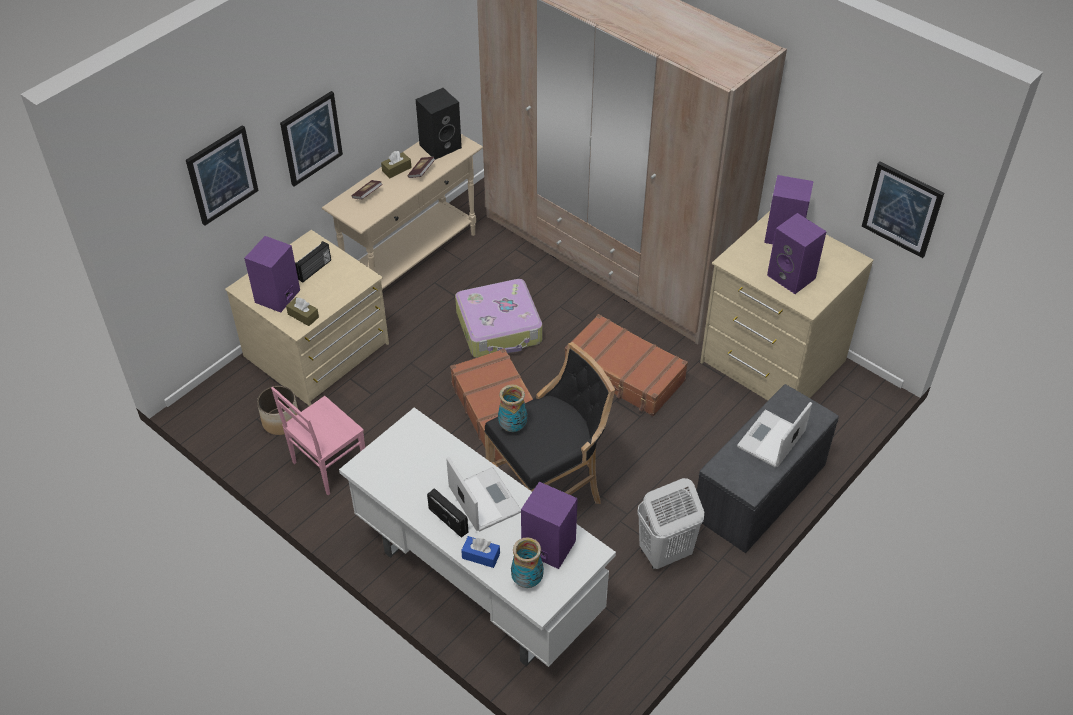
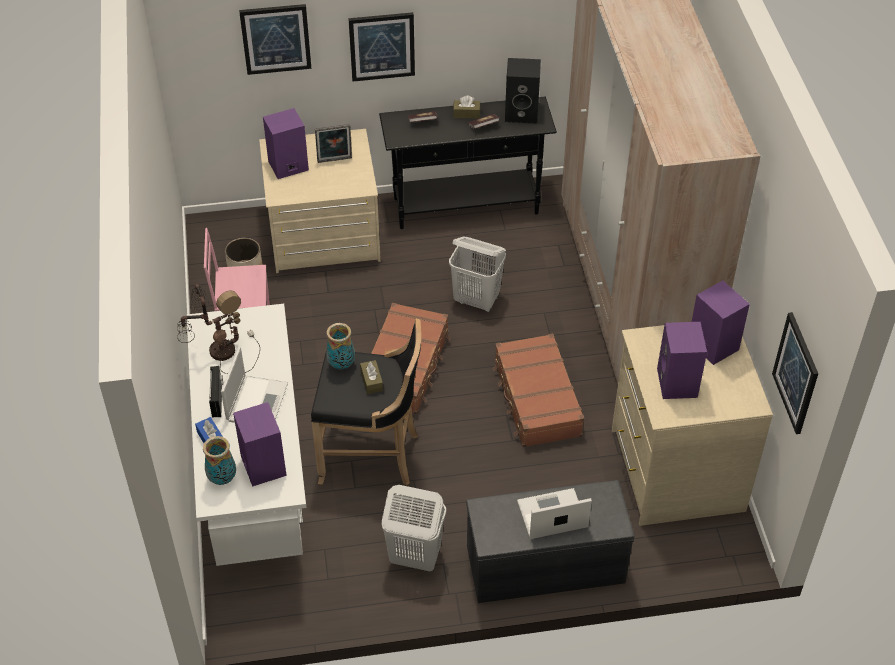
camera: 40 degrees right, 0 degrees up
brown tissue box [286,297,319,326] -> brown tissue box moved to [360,360,383,394]
radio [295,241,331,283] -> picture frame [315,124,352,163]
beige console table [322,134,483,290] -> black console table [379,97,557,229]
suitcase [455,279,542,358] -> white laundry basket [449,236,506,312]
none -> table lamp [177,284,260,374]

